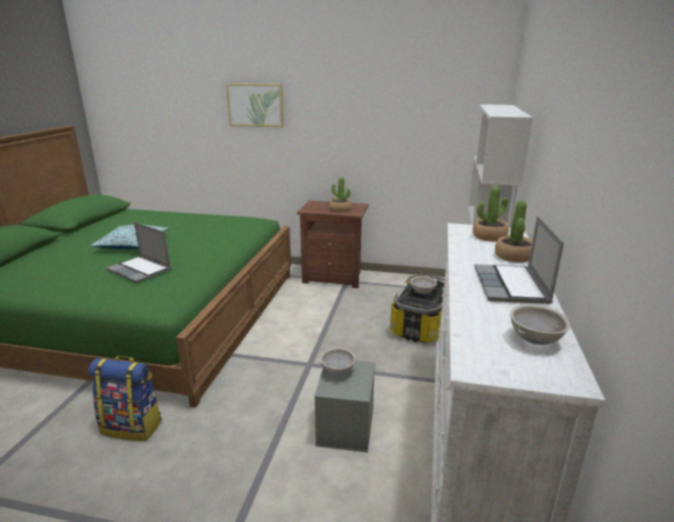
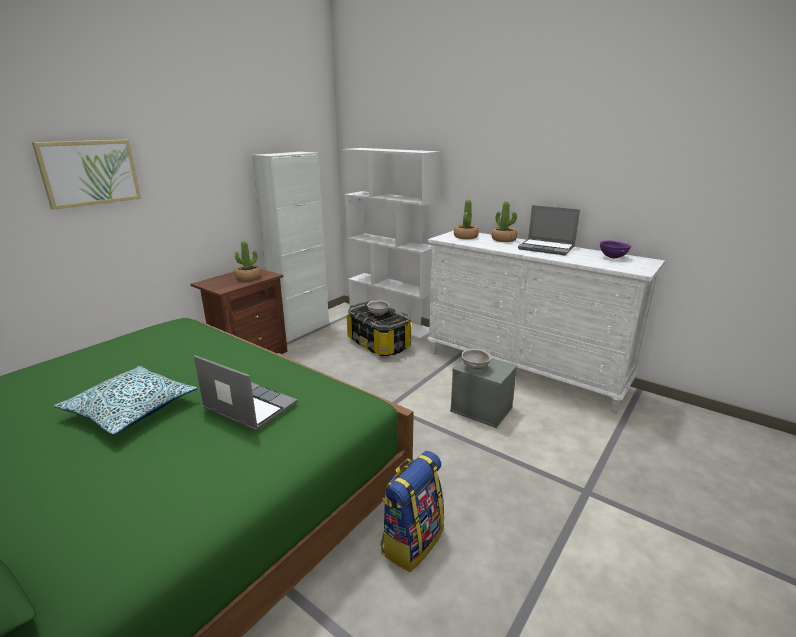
camera: 65 degrees left, 0 degrees up
laptop [106,222,171,283] -> laptop turned 120 degrees counterclockwise [194,355,298,431]
grey bowl [510,304,570,345] -> purple bowl [600,240,632,258]
none -> white cabinet [252,152,329,342]

